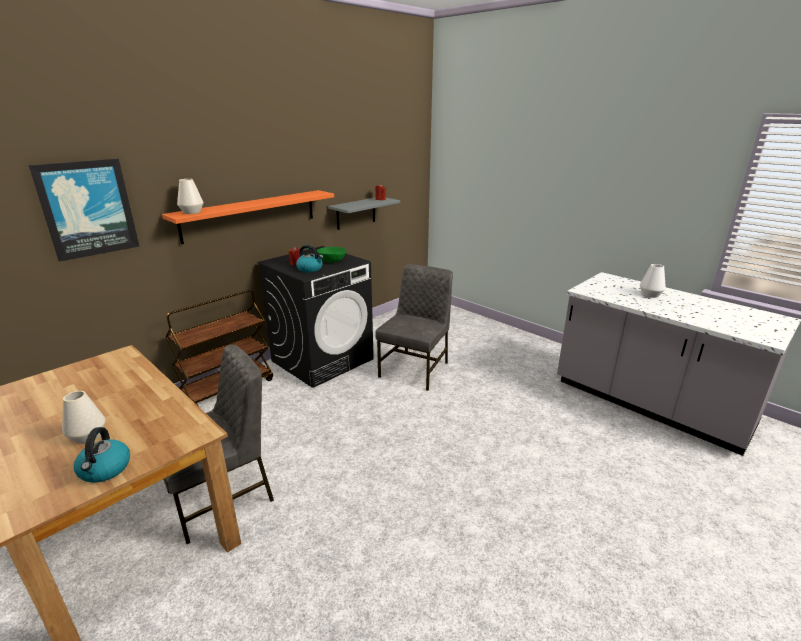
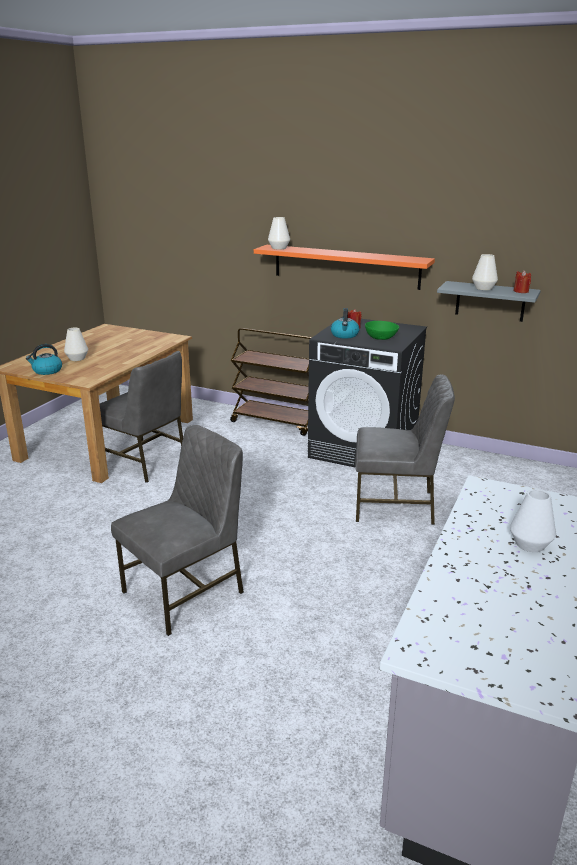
camera: 70 degrees right, 0 degrees up
picture [28,159,139,262] -> none
none -> grey chair [111,425,244,636]
none -> white vase [472,254,498,290]

